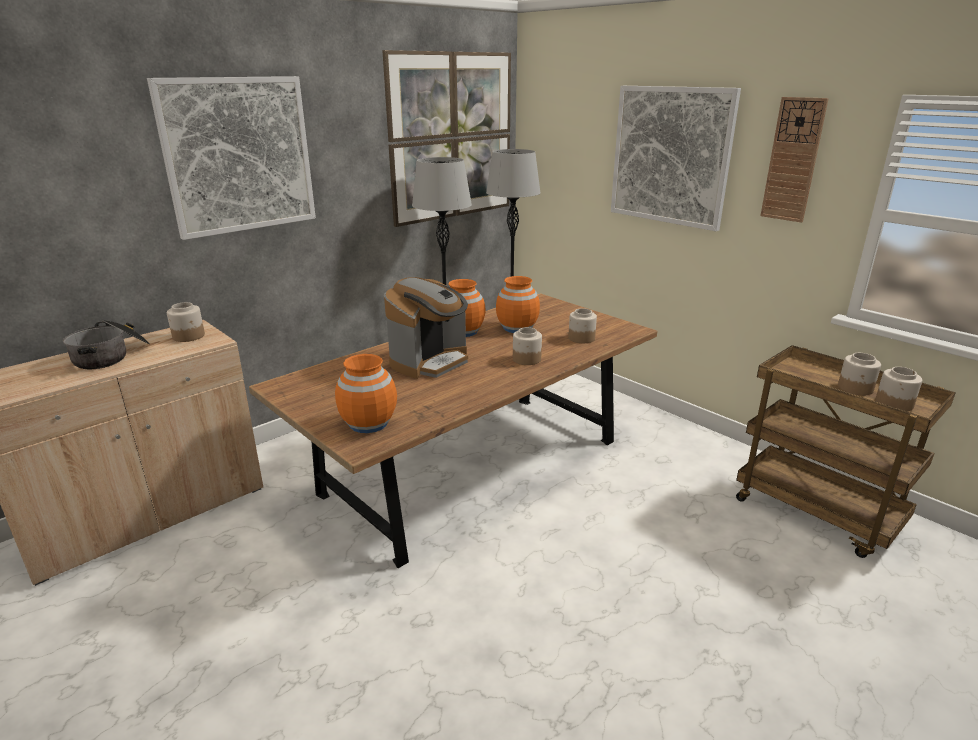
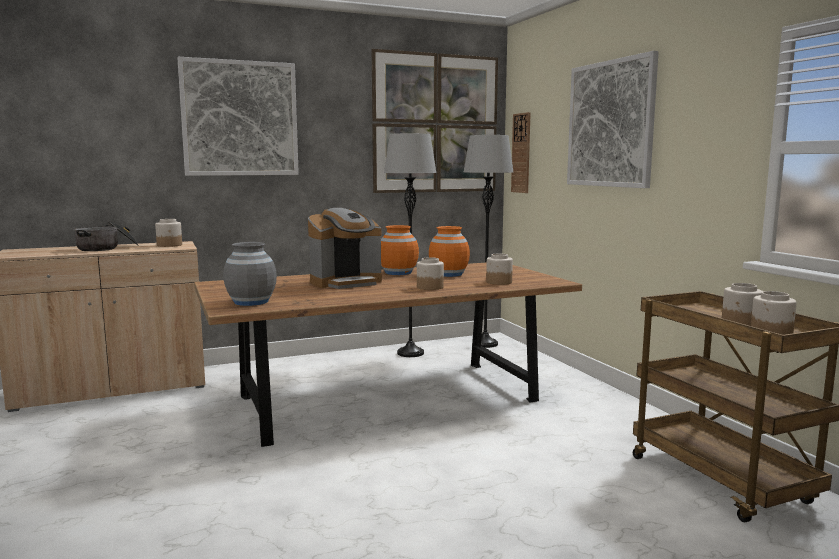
camera: 20 degrees right, 15 degrees down
orange vase [335,354,397,433] -> grey vase [223,242,277,306]
wall clock [760,97,829,223] -> wall clock moved to [511,112,531,193]

